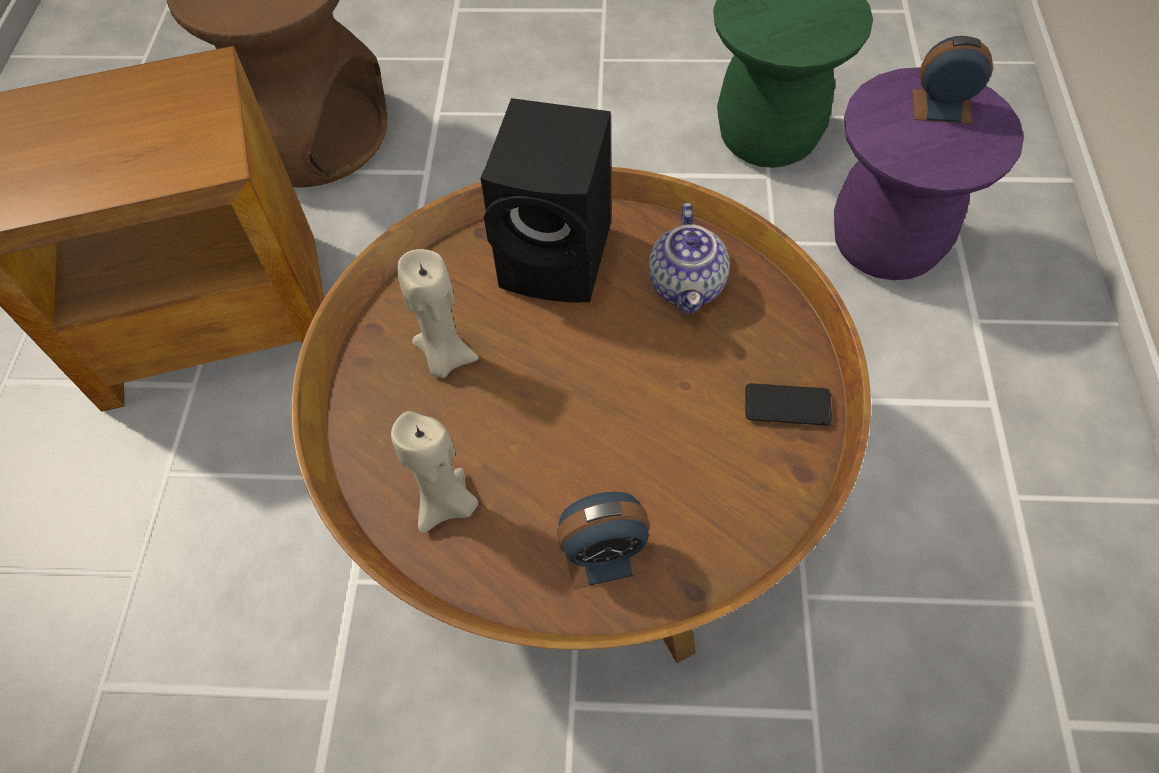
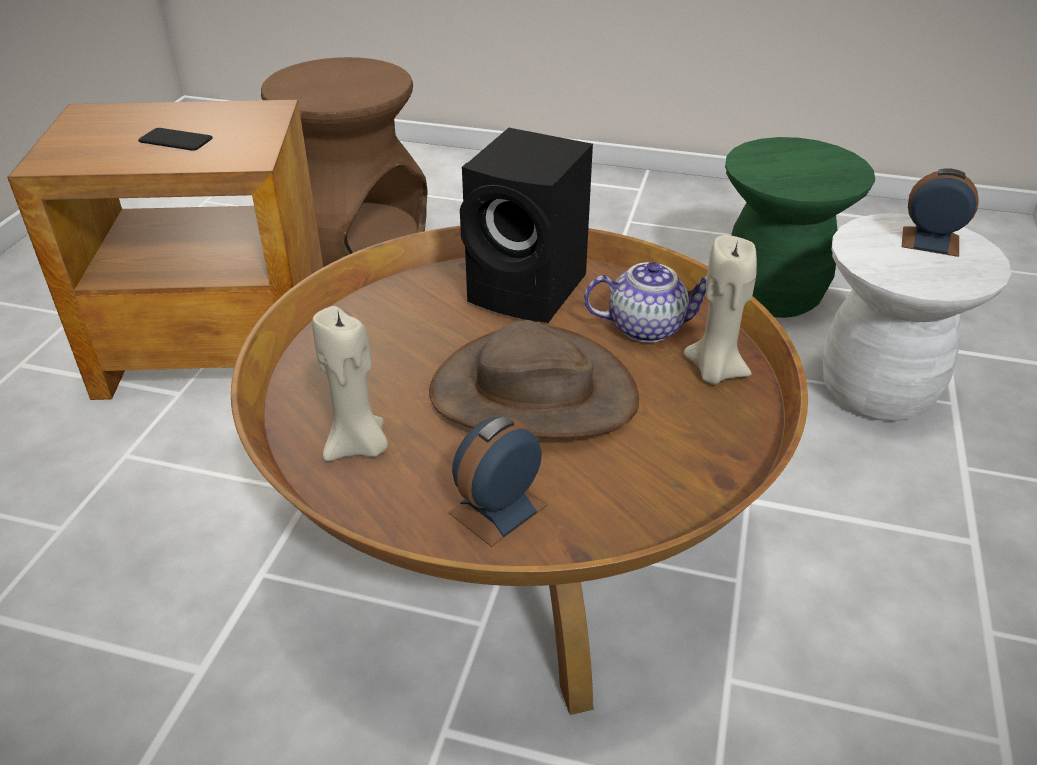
camera: 10 degrees right, 20 degrees down
beige candle [397,249,479,378] -> beige candle moved to [684,235,757,384]
alarm clock [557,492,650,589] -> alarm clock turned 135 degrees clockwise [448,416,548,547]
teapot [648,203,730,315] -> teapot turned 105 degrees counterclockwise [584,262,707,343]
phone [746,383,832,425] -> phone moved to [138,128,212,151]
purple stool [834,67,1024,280] -> white stool [823,213,1011,421]
none -> brown hat [429,321,639,438]

